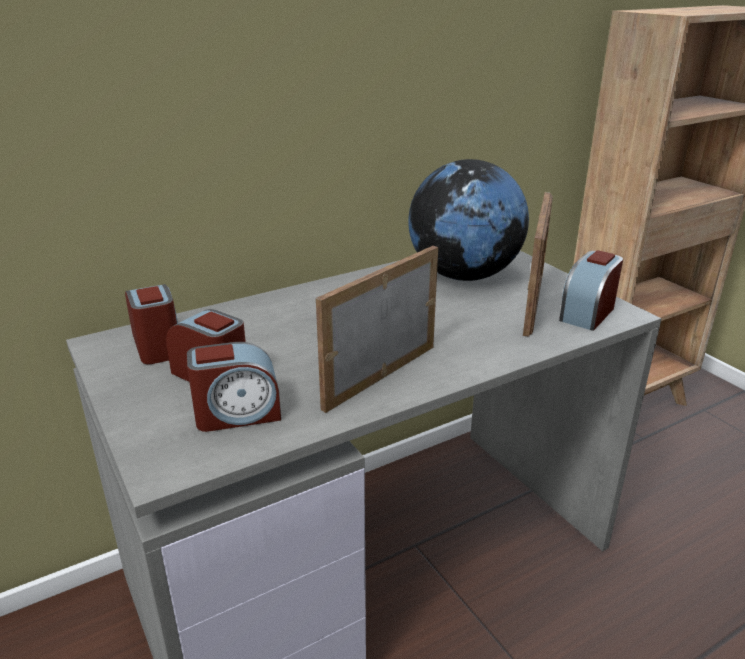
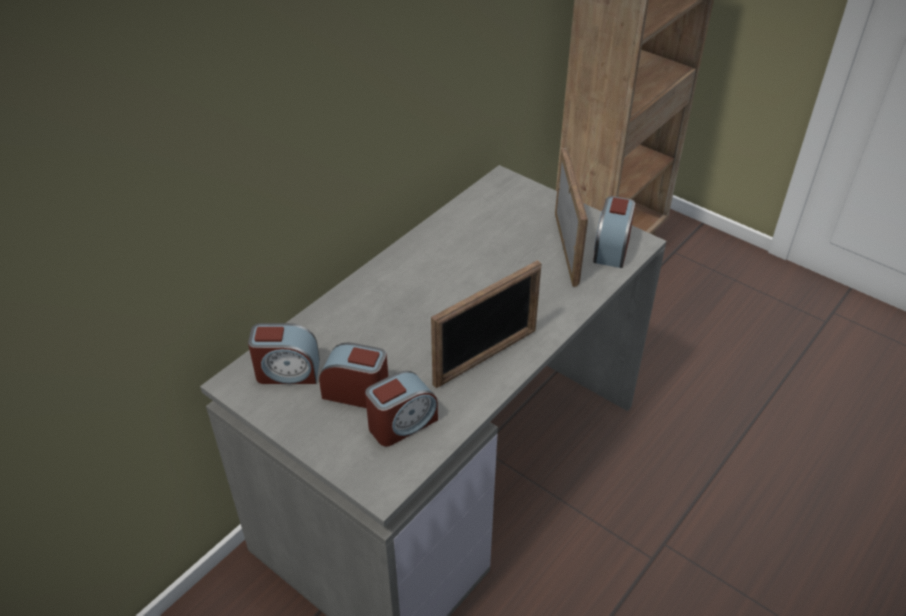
camera: 20 degrees left, 15 degrees up
alarm clock [125,284,178,364] -> alarm clock turned 135 degrees clockwise [248,323,320,384]
picture frame [316,246,438,413] -> picture frame turned 150 degrees counterclockwise [431,260,542,388]
globe [408,159,529,281] -> none

